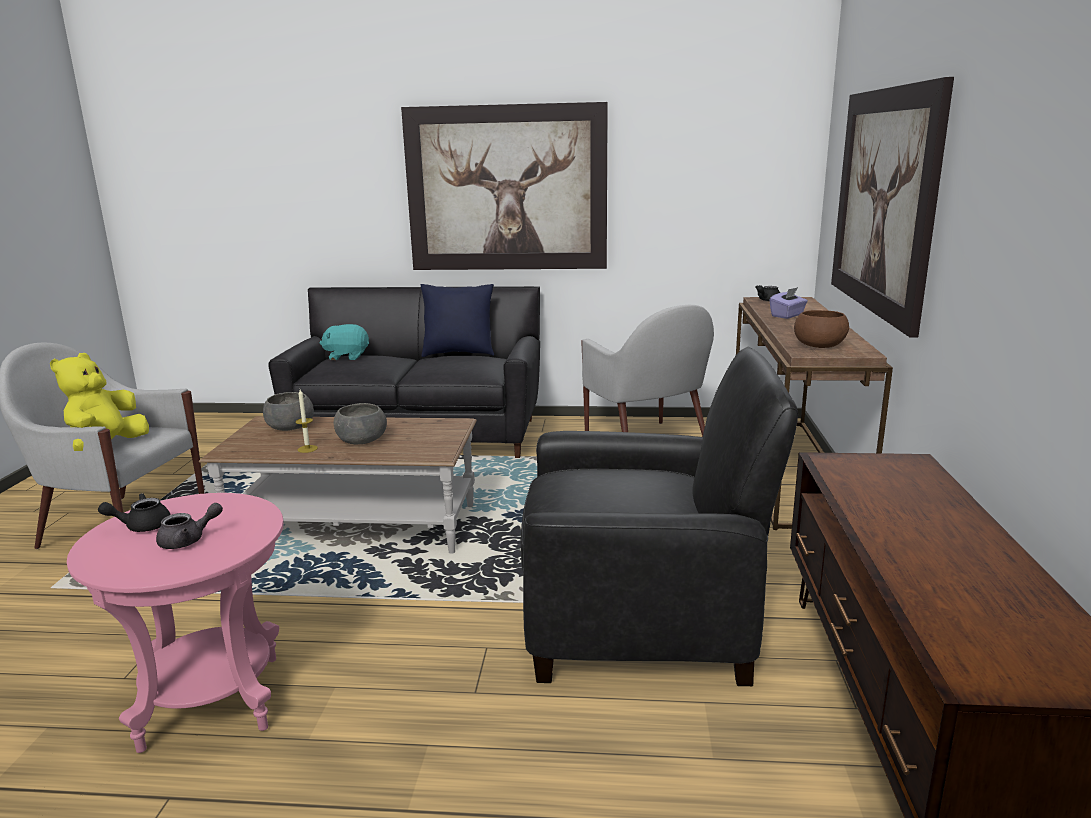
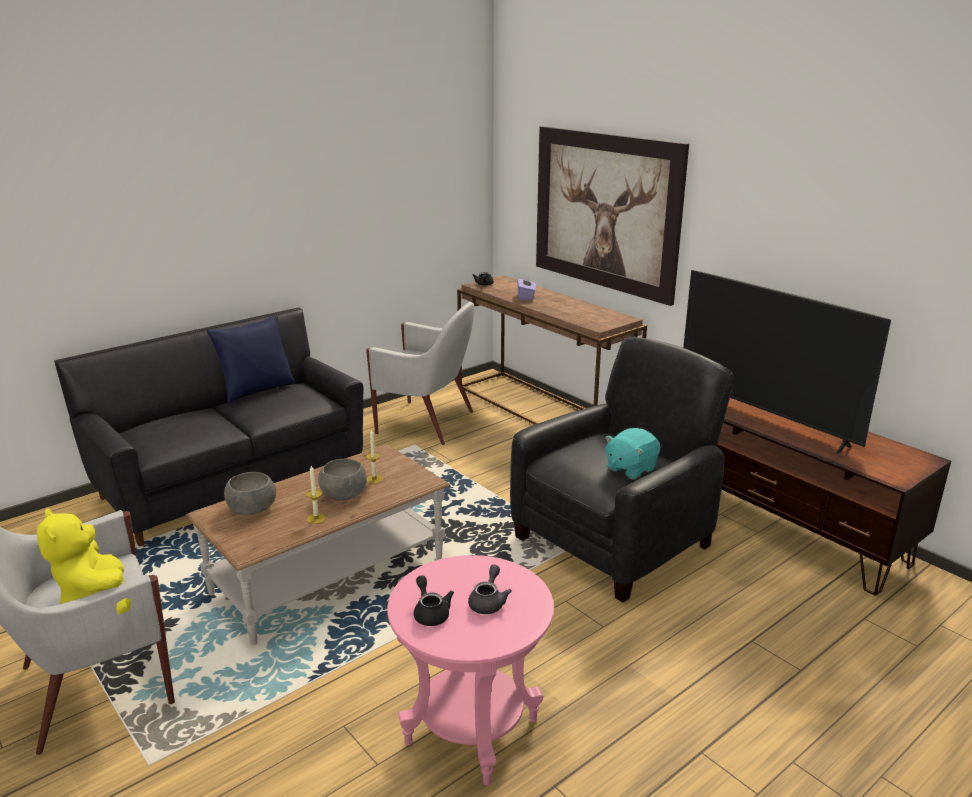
camera: 45 degrees left, 5 degrees up
black teapot [98,493,171,532] -> black teapot turned 135 degrees clockwise [414,575,454,626]
turquoise plush toy [320,324,369,360] -> turquoise plush toy moved to [605,428,660,480]
picture [401,102,608,270] -> none
brown bowl [794,310,849,348] -> none
none -> candle [366,429,383,484]
none -> television [683,270,891,454]

